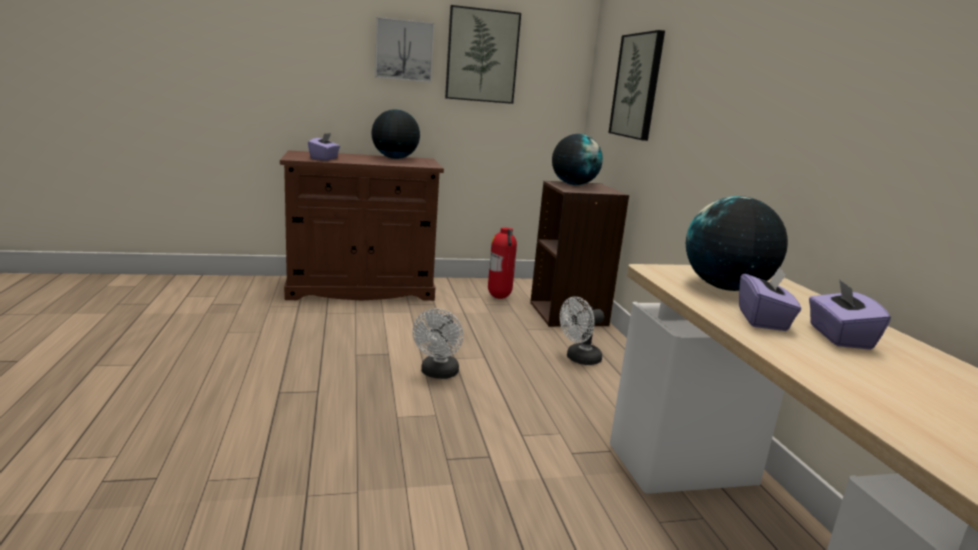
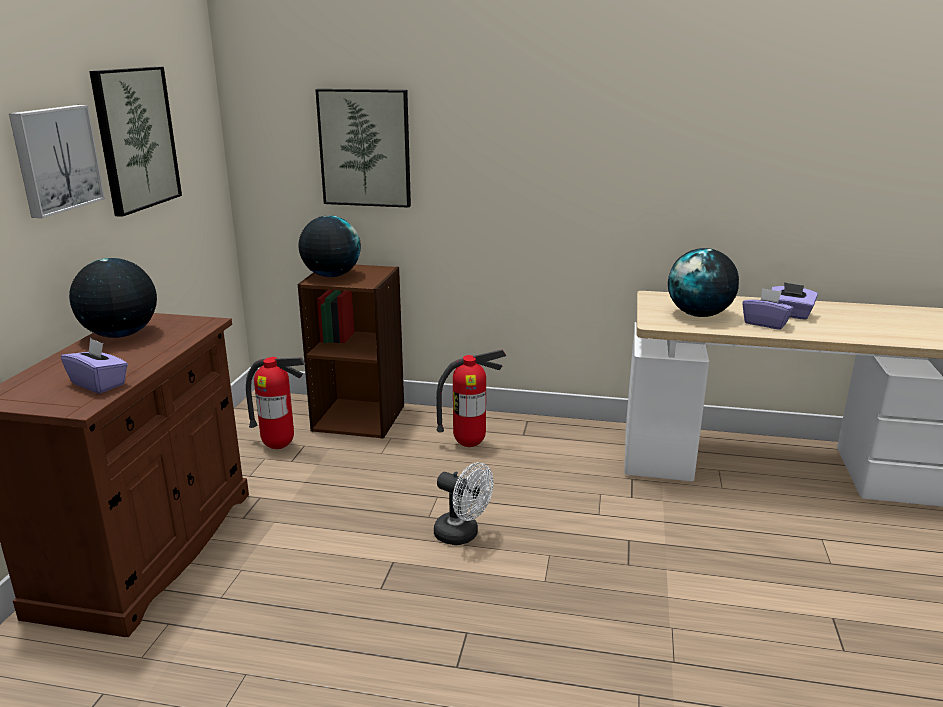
camera: 65 degrees left, 5 degrees up
white fan [560,297,604,365] -> fire extinguisher [436,350,506,447]

